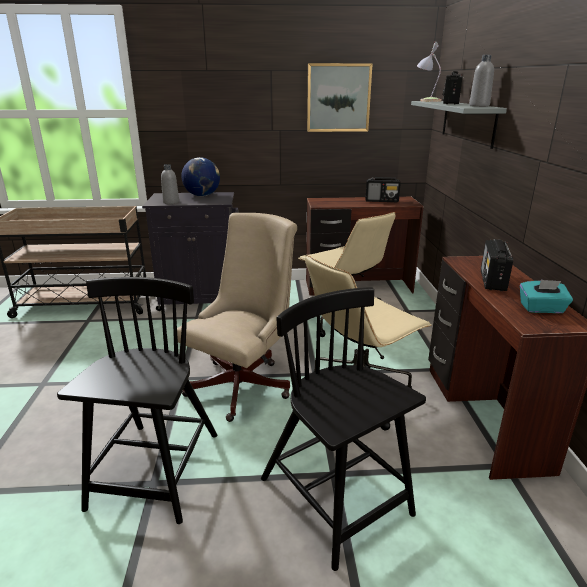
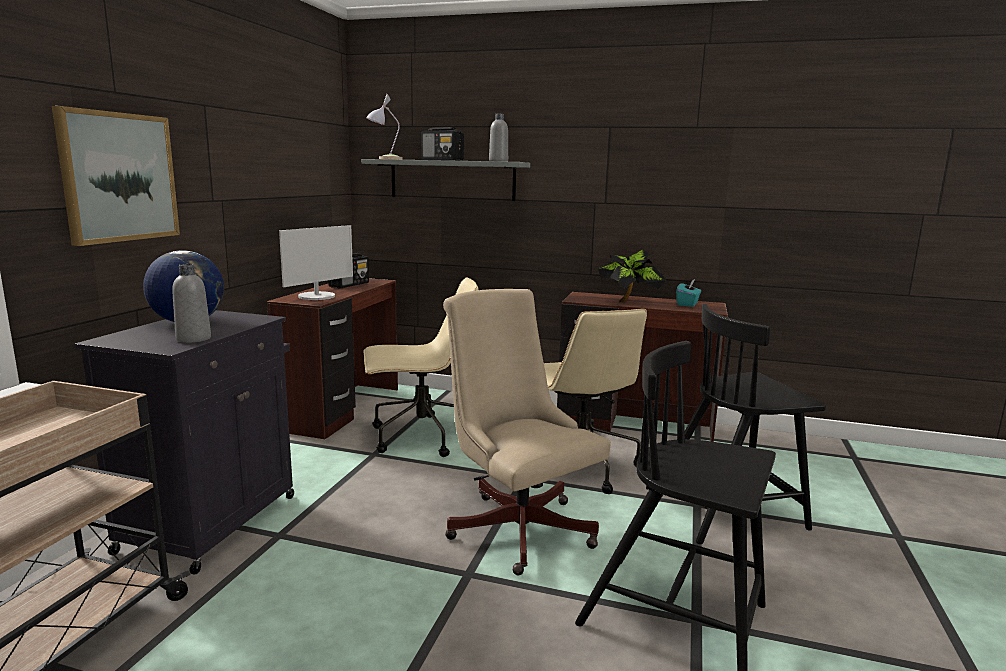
camera: 70 degrees left, 10 degrees down
picture [307,63,373,132] -> picture moved to [52,106,180,246]
radio [481,239,513,291] -> potted plant [598,249,666,303]
none -> monitor [279,225,353,300]

